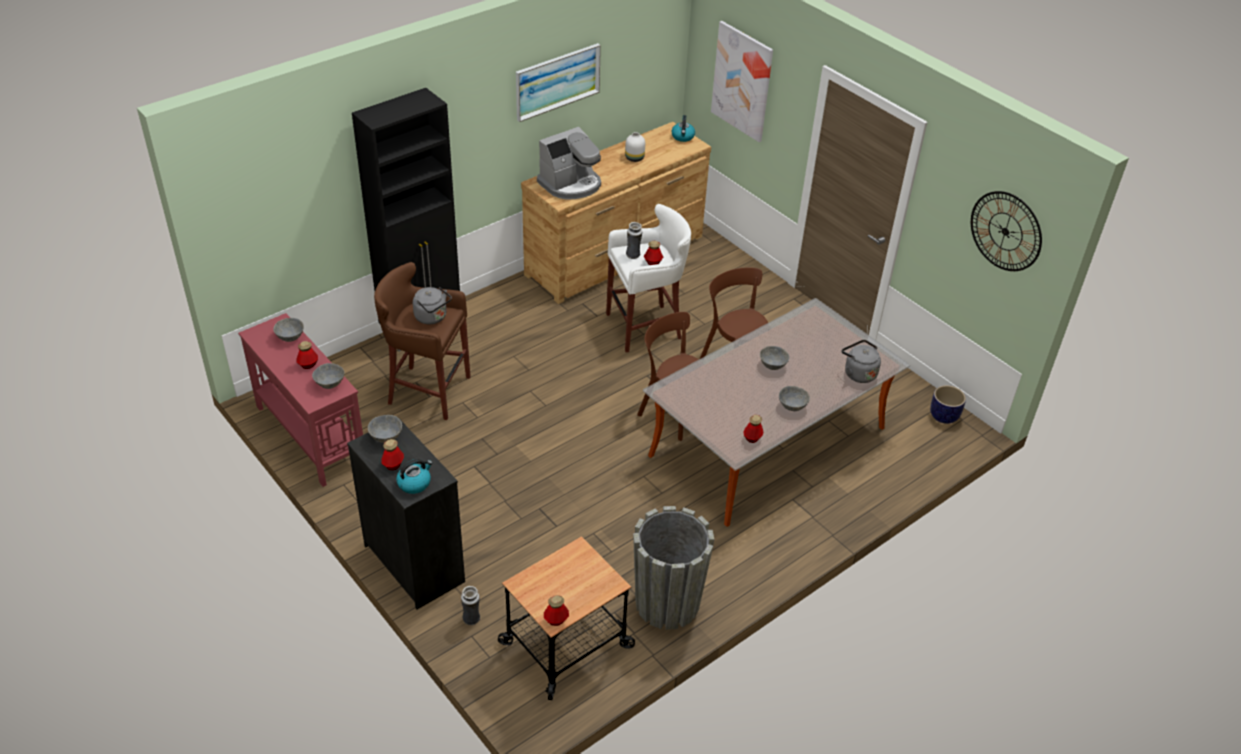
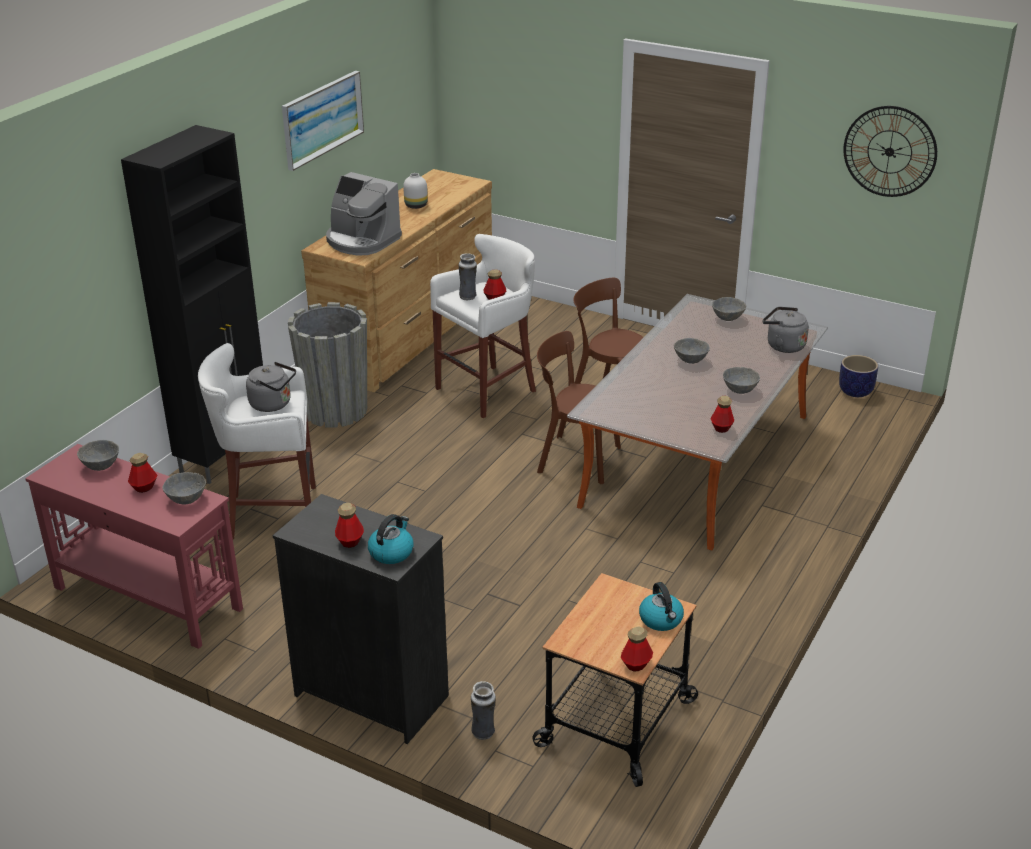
camera: 20 degrees left, 10 degrees down
grey bowl [368,415,402,443] -> grey bowl moved to [712,297,746,321]
brown stool [374,262,471,420] -> white stool [198,343,316,539]
coffee machine [537,127,601,200] -> coffee machine turned 90 degrees clockwise [326,172,402,255]
grey planter [633,506,715,630] -> grey planter moved to [288,302,367,428]
kettle [671,115,695,142] -> kettle moved to [639,582,684,631]
picture [711,21,773,142] -> none

